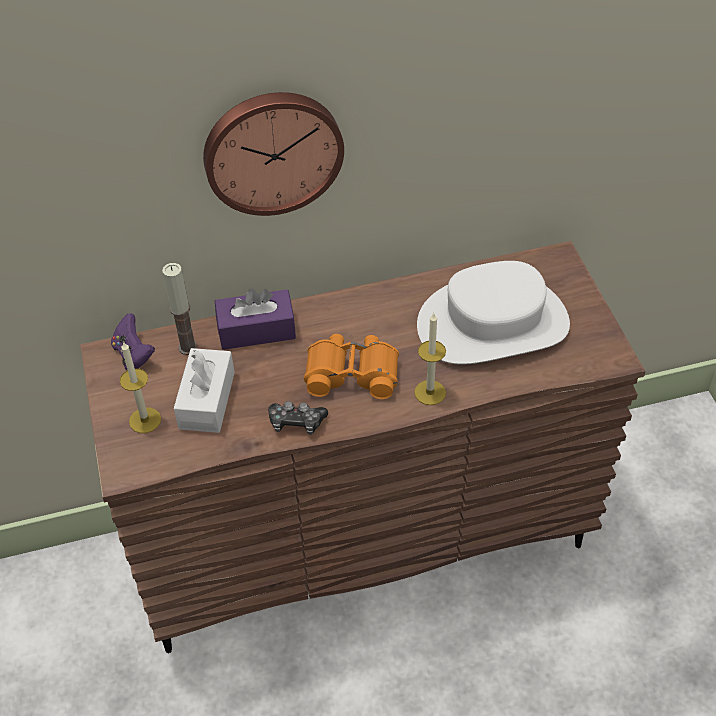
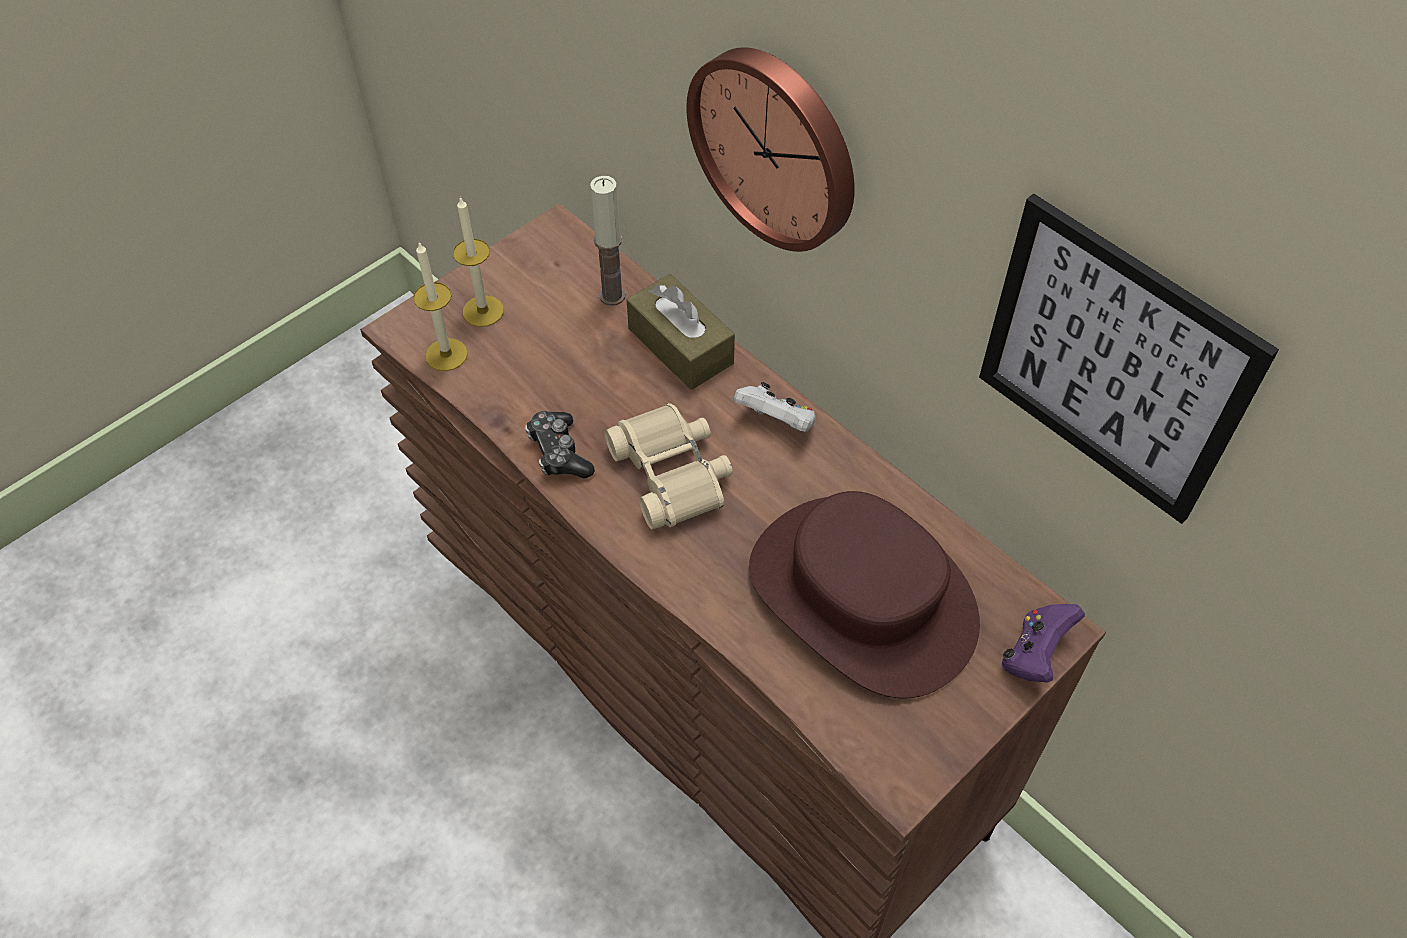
camera: 60 degrees right, 5 degrees up
purple game controller [111,313,155,370] -> purple game controller moved to [1002,604,1085,683]
white tissue box [174,348,235,433] -> none
purple tissue box [215,288,296,350] -> brown tissue box [627,274,735,390]
orange binoculars [304,334,399,399] -> beige binoculars [605,403,733,529]
candle [414,313,446,405] -> candle moved to [413,242,468,371]
white hat [417,261,570,365] -> brown hat [749,491,980,699]
none -> white game controller [734,382,816,432]
none -> picture [979,193,1279,524]

